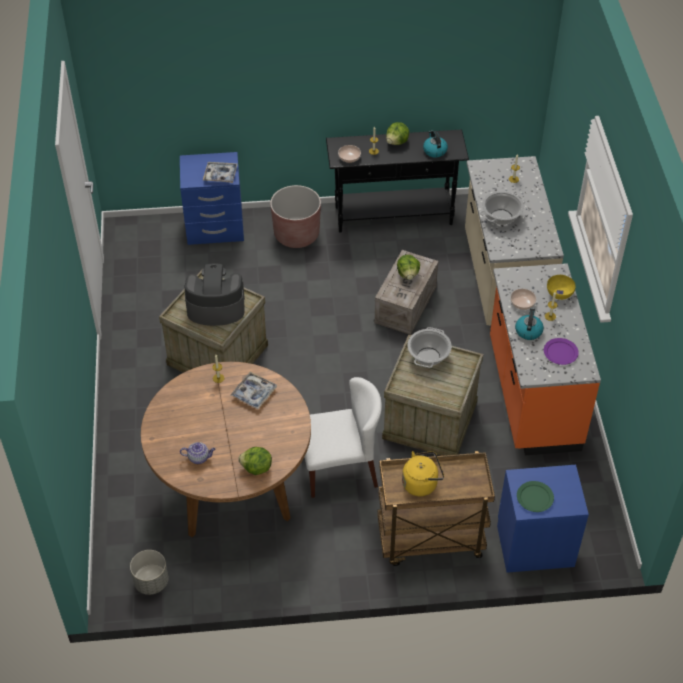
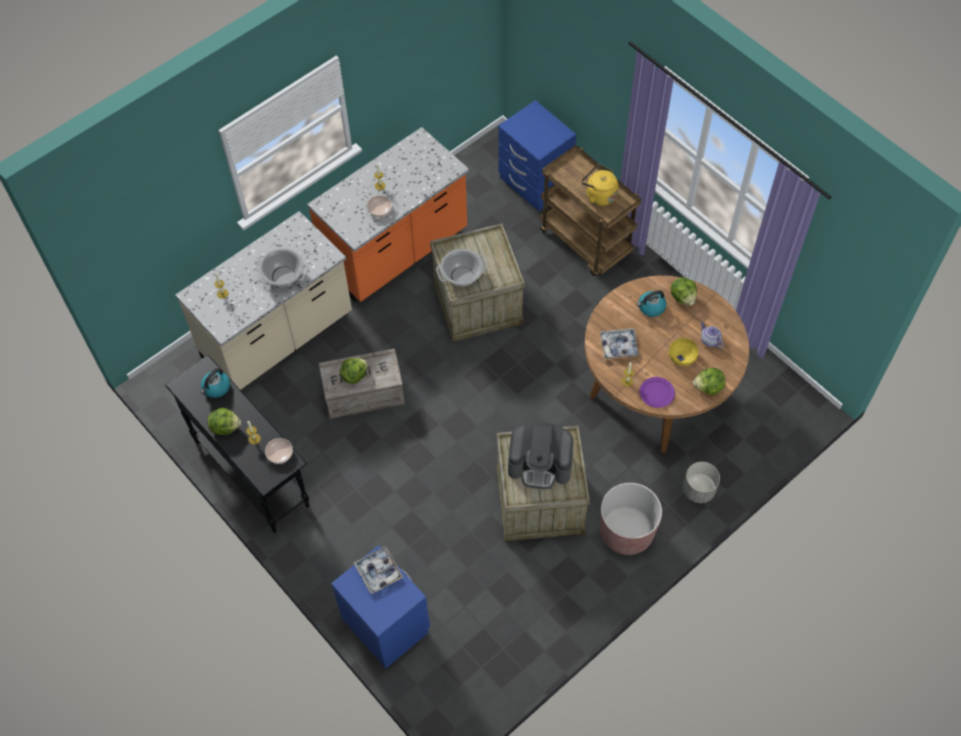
camera: 125 degrees left, 10 degrees up
grey planter [130,550,168,595] -> grey planter moved to [683,462,720,503]
coffee machine [184,264,245,326] -> coffee machine turned 45 degrees counterclockwise [508,422,574,489]
brown planter [270,185,321,248] -> brown planter moved to [600,483,662,555]
white chair [304,377,382,498] -> none
kettle [515,308,544,340] -> kettle moved to [637,290,667,317]
green plate [517,481,554,512] -> none
purple plate [544,338,579,365] -> purple plate moved to [640,377,675,408]
yellow bowl [547,275,576,300] -> yellow bowl moved to [669,338,699,366]
none -> lettuce [693,368,726,395]

